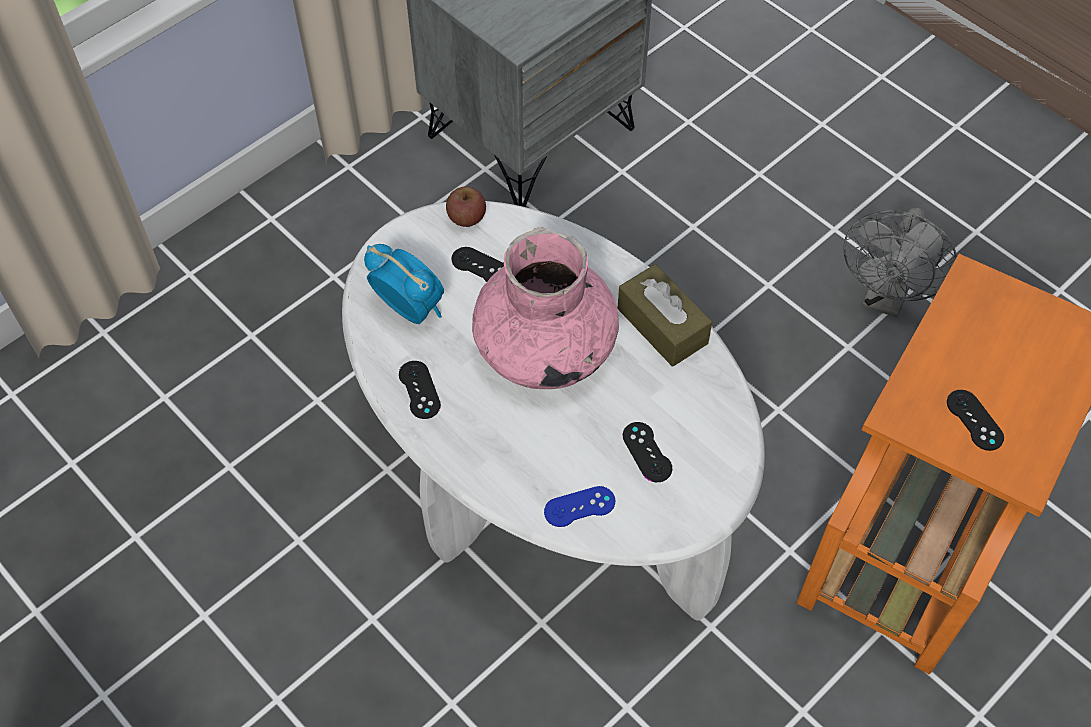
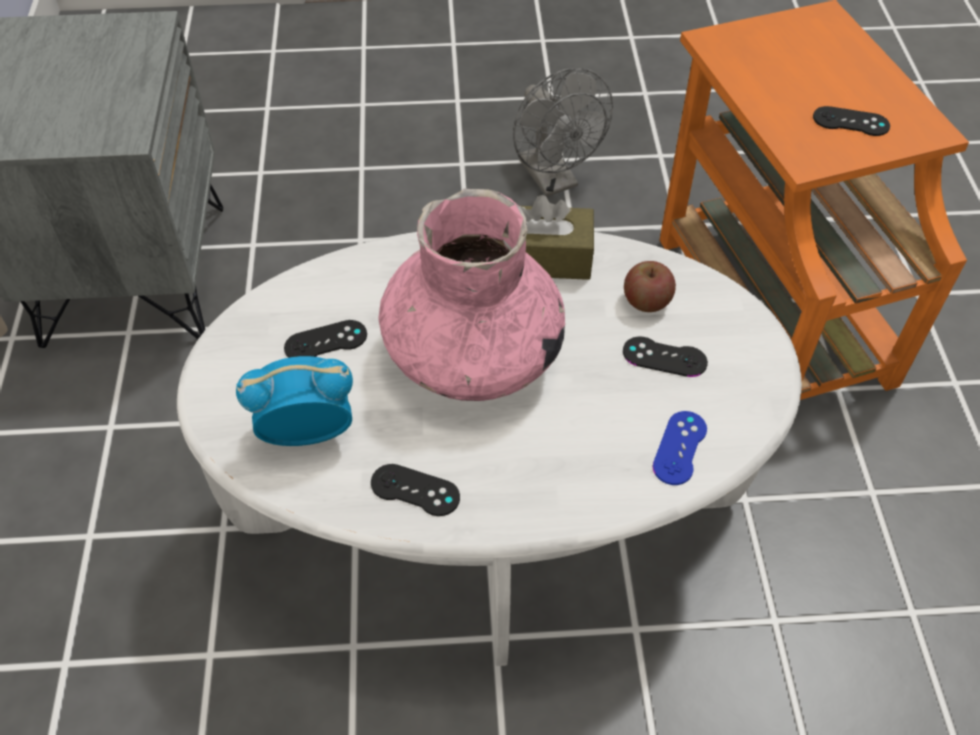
camera: 50 degrees left, 5 degrees down
apple [446,186,486,227] -> apple moved to [624,261,676,312]

